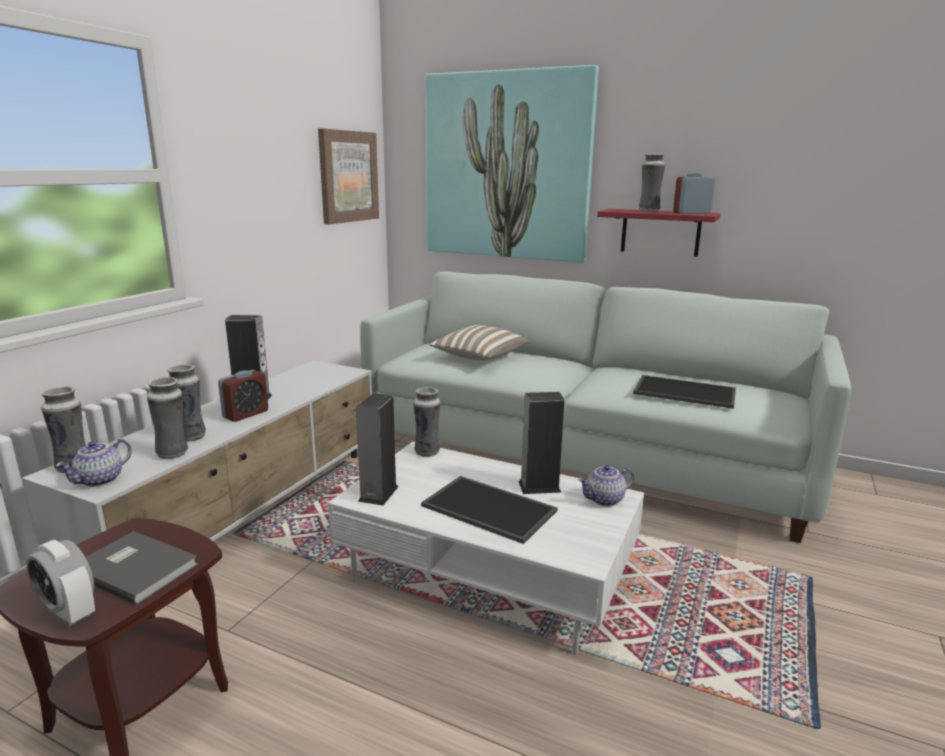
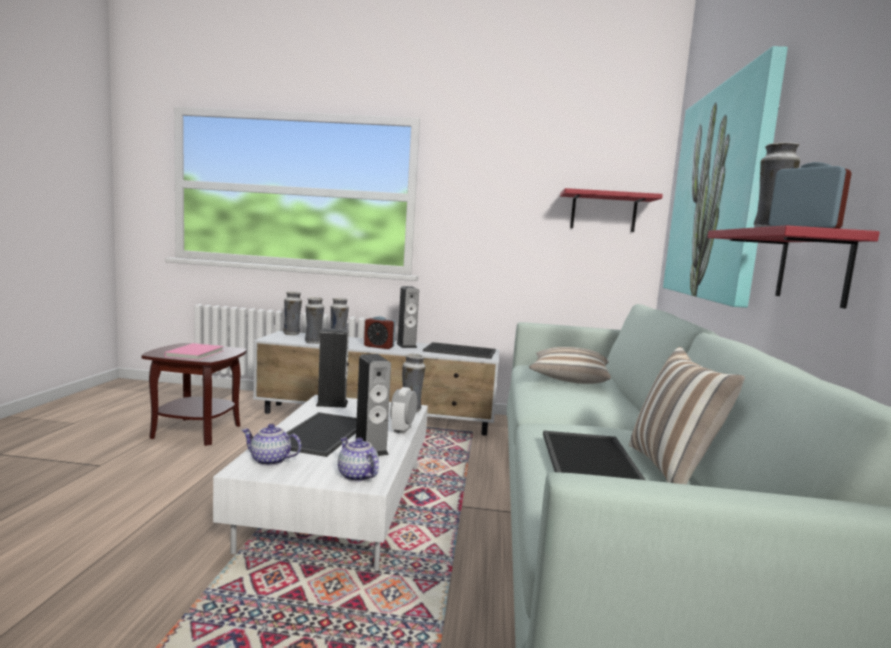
camera: 70 degrees right, 10 degrees down
alarm clock [26,540,95,627] -> alarm clock moved to [390,387,417,434]
teapot [56,439,132,487] -> teapot moved to [242,424,301,466]
grey book [85,531,198,605] -> pink book [164,343,224,360]
picture [318,128,379,224] -> red shelf [560,188,663,232]
none -> tray [423,342,496,359]
none -> pillow [629,347,745,485]

